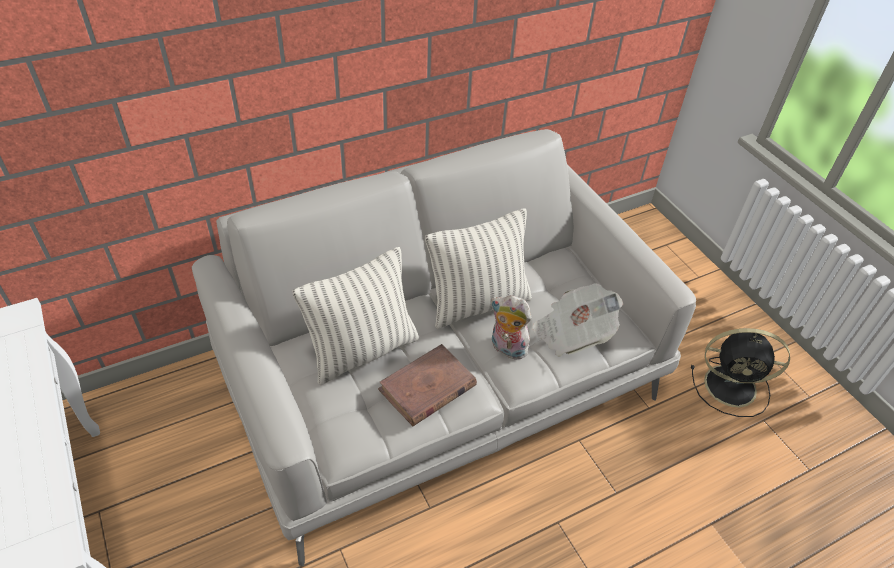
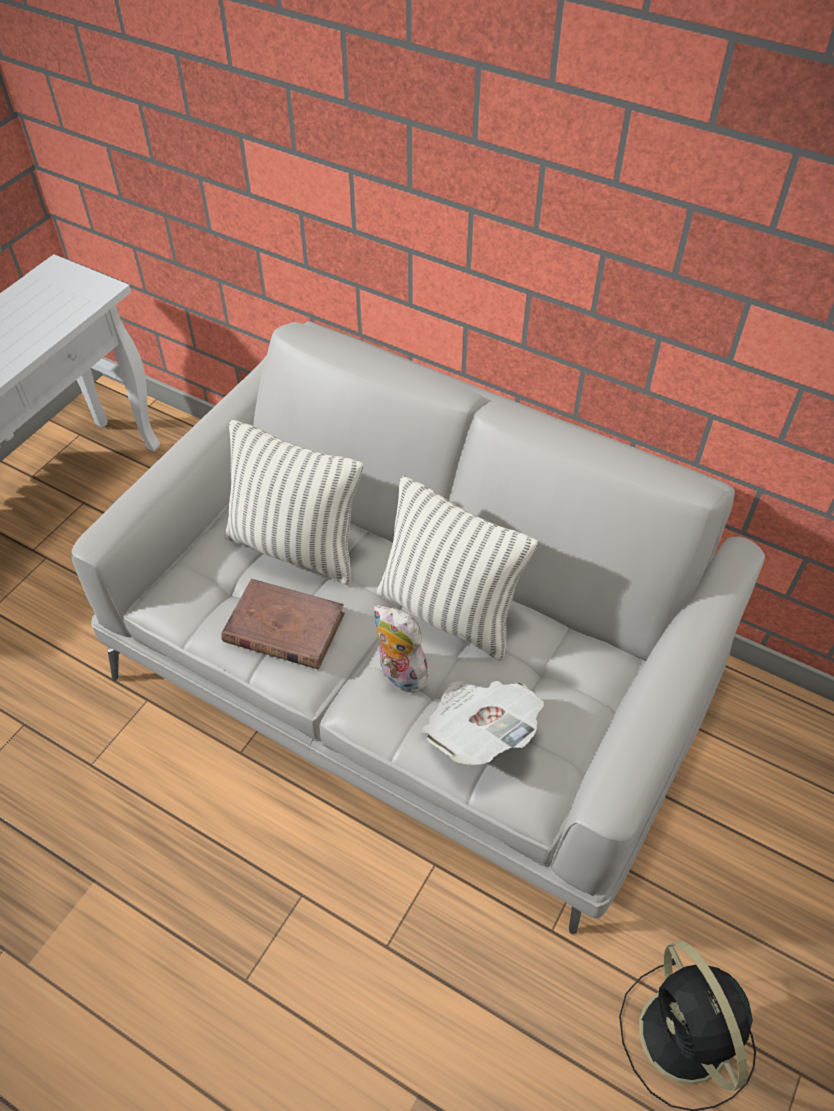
camera: 60 degrees right, 5 degrees up
plush toy [491,295,532,360] -> plush toy turned 45 degrees counterclockwise [373,605,433,693]

